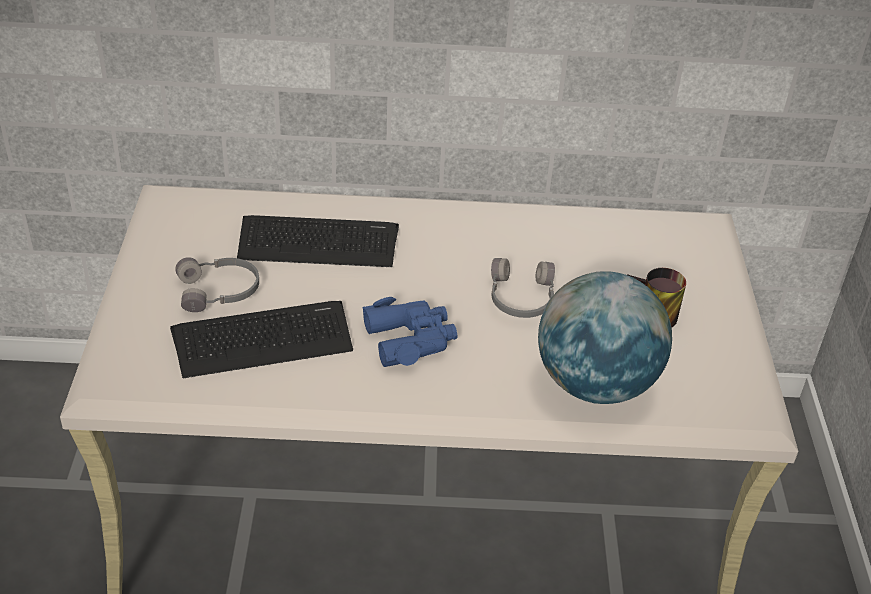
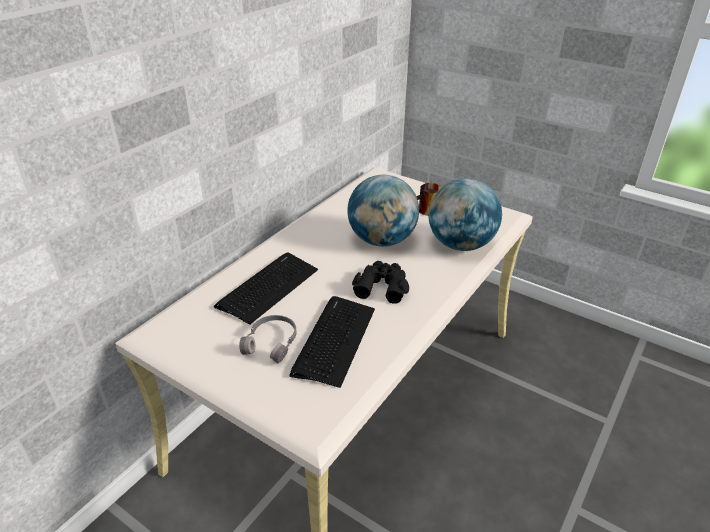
camera: 55 degrees left, 5 degrees down
blue binoculars [362,297,458,367] -> black binoculars [352,261,409,304]
grey headphones [491,258,555,318] -> globe [347,175,419,247]

